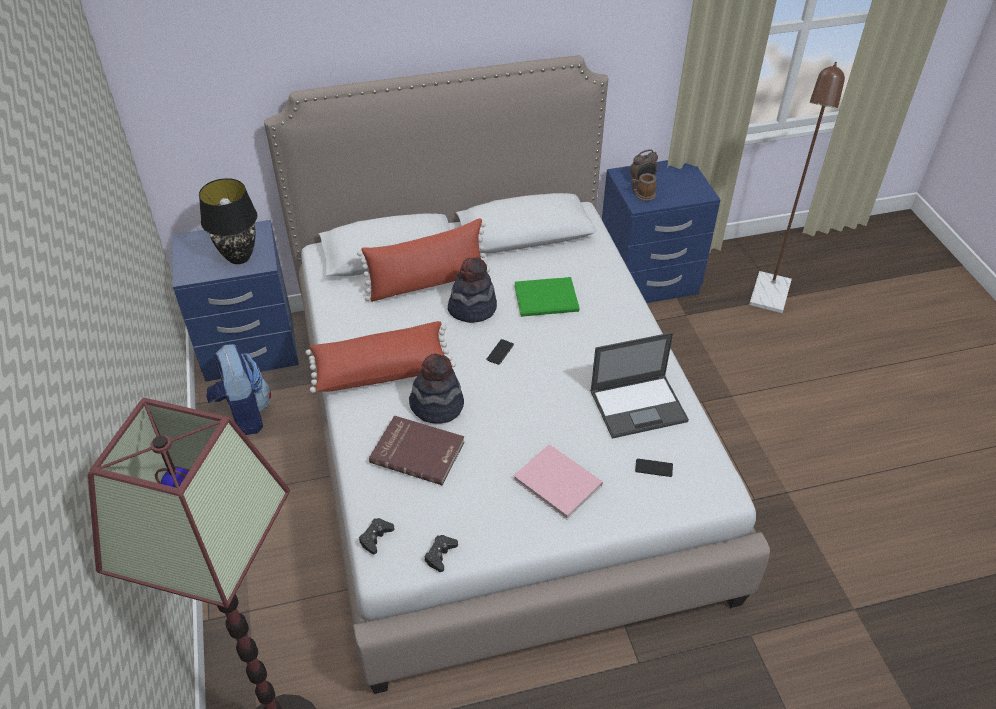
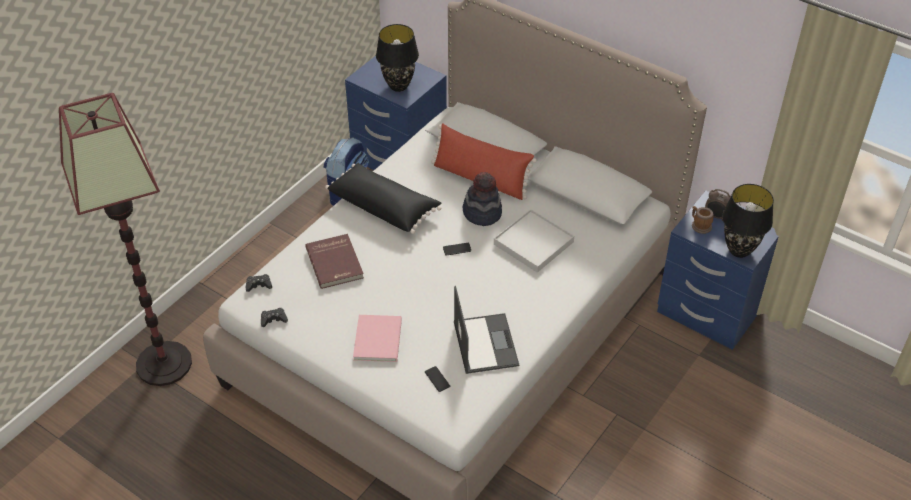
camera: 50 degrees right, 0 degrees up
red pillow [305,321,456,393] -> black pillow [325,163,441,234]
hat [409,354,464,424] -> none
green book [515,277,579,317] -> white tray [494,209,574,273]
laptop [590,332,689,439] -> laptop turned 135 degrees counterclockwise [454,286,519,374]
brown floor lamp [749,62,845,313] -> none
none -> black table lamp [722,184,774,258]

